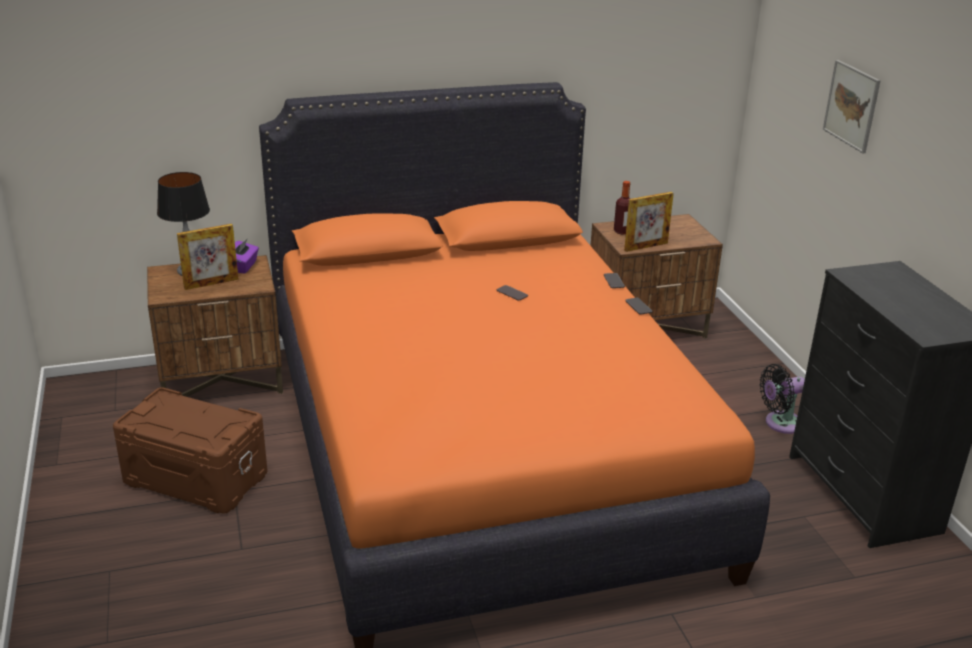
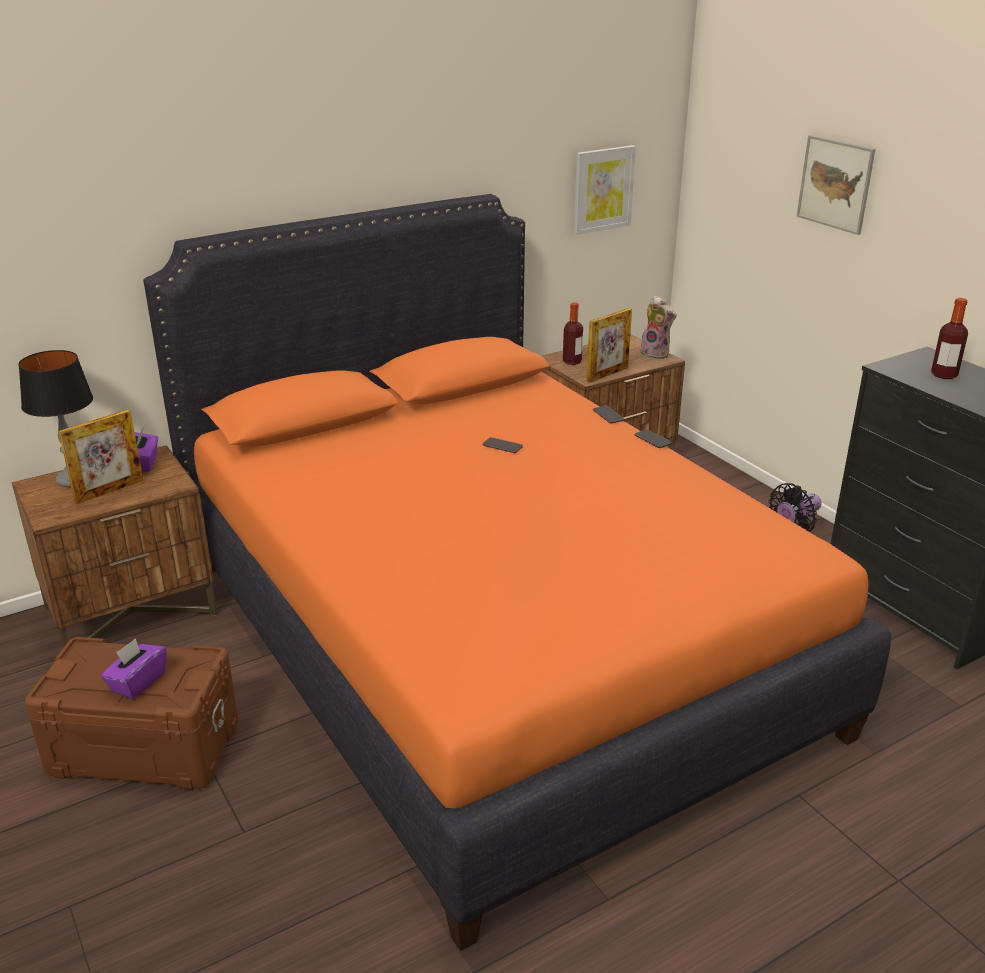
camera: 15 degrees left, 0 degrees up
none -> purple tissue box [101,638,167,699]
none -> picture [573,145,636,235]
none -> plush toy [640,296,676,359]
none -> bottle [931,298,968,379]

